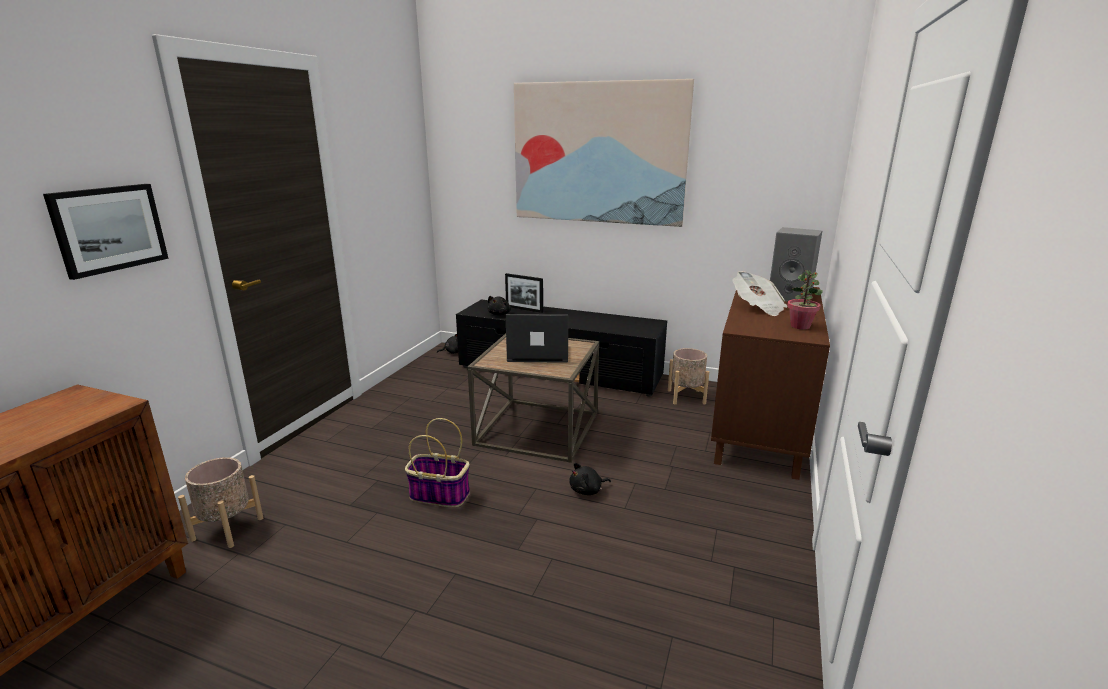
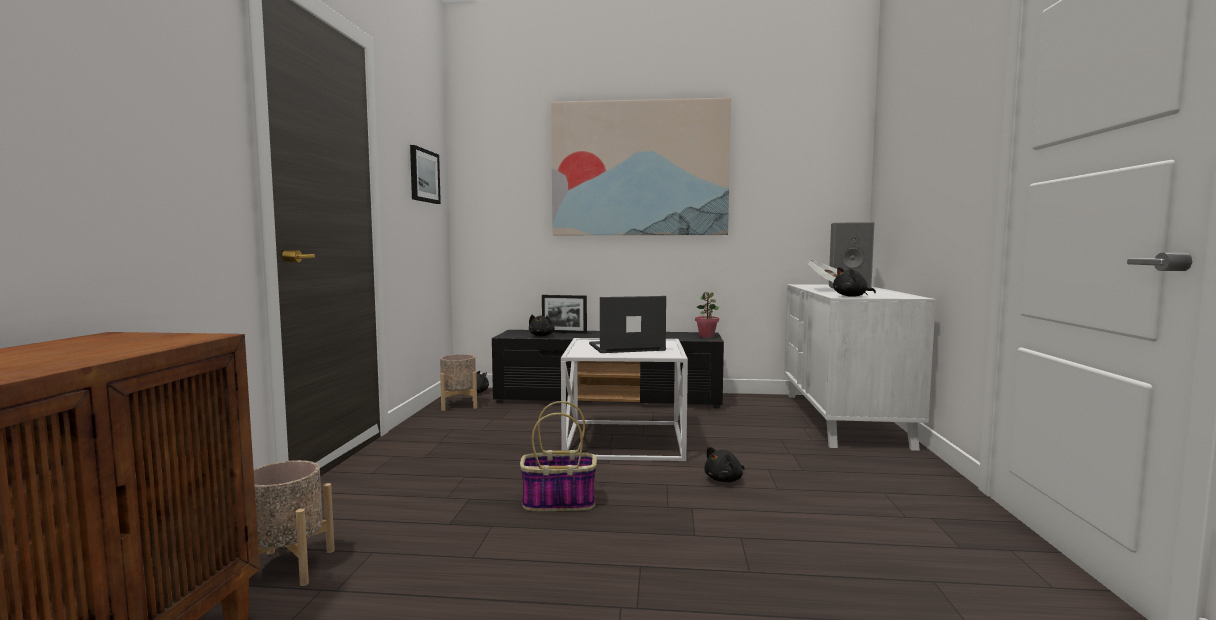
camera: 15 degrees left, 15 degrees down
picture [43,184,169,280] -> picture moved to [410,145,441,204]
brown side table [467,334,599,463] -> white side table [561,338,688,461]
beige planter [668,348,709,404] -> beige planter moved to [440,354,477,411]
brown dresser [711,287,830,480] -> white dresser [784,284,936,451]
potted plant [787,270,823,330] -> potted plant moved to [695,292,719,338]
none -> black plush toy [833,267,876,297]

